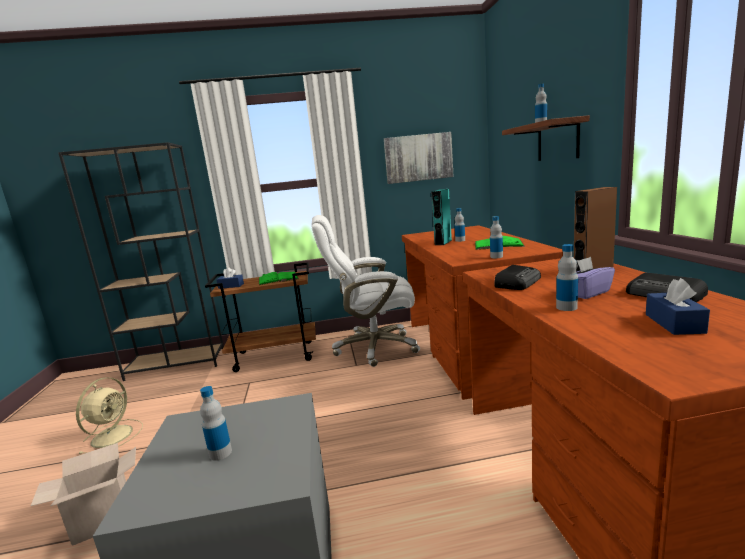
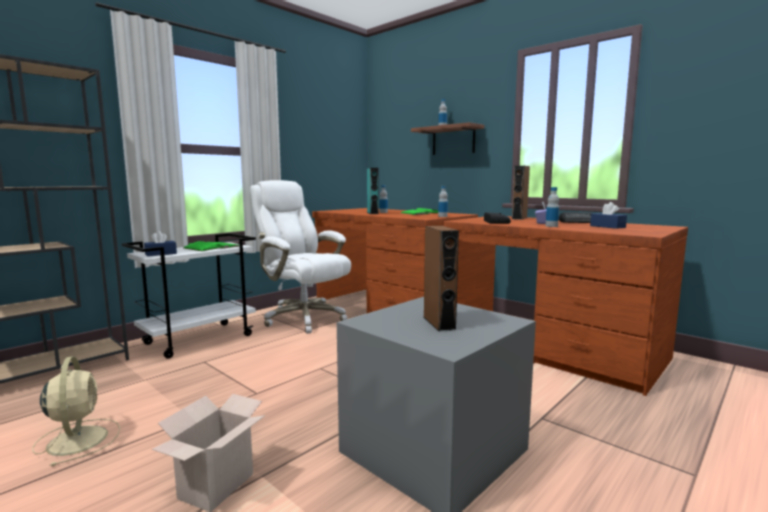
camera: 40 degrees left, 5 degrees down
bottle [200,386,232,461] -> brown speaker [424,226,459,331]
brown cart [205,262,316,372] -> white cart [122,233,256,359]
white office chair [312,215,420,367] -> white office chair turned 90 degrees clockwise [250,180,351,334]
picture [384,132,454,184] -> none

